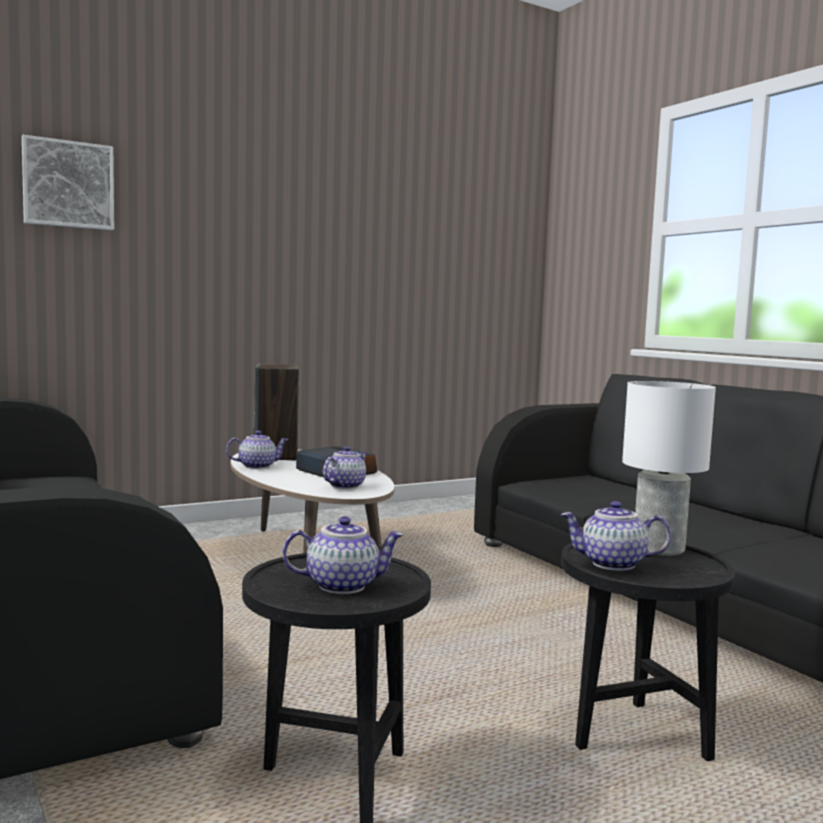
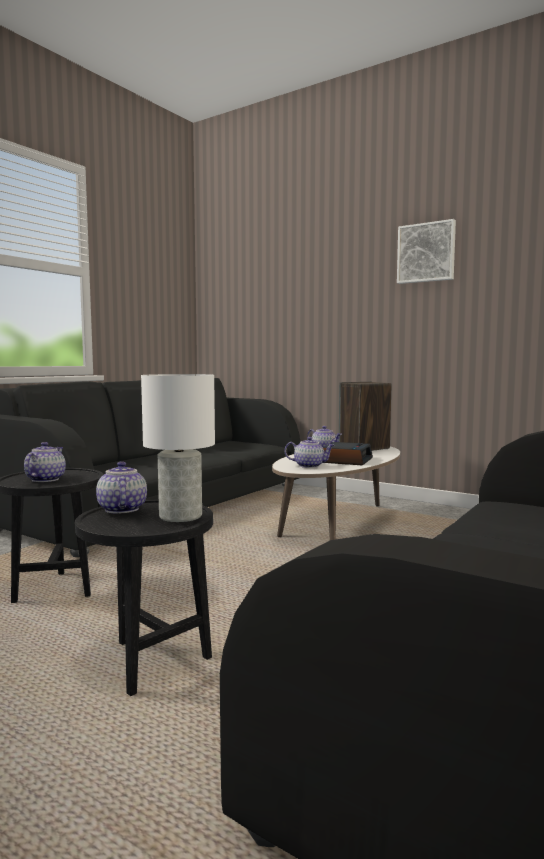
camera: 65 degrees right, 0 degrees up
picture [22,135,114,230] -> picture moved to [397,219,456,284]
teapot [282,516,404,594] -> teapot turned 135 degrees counterclockwise [24,442,66,482]

